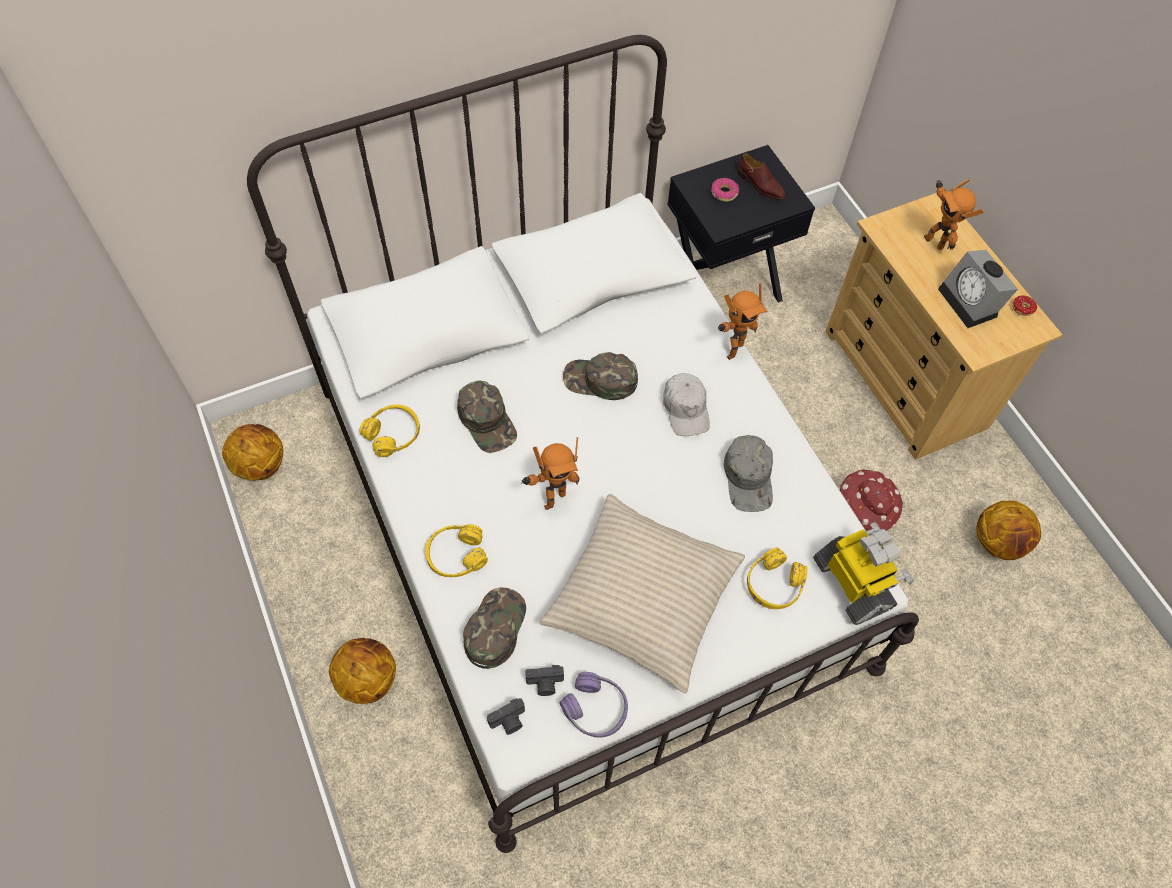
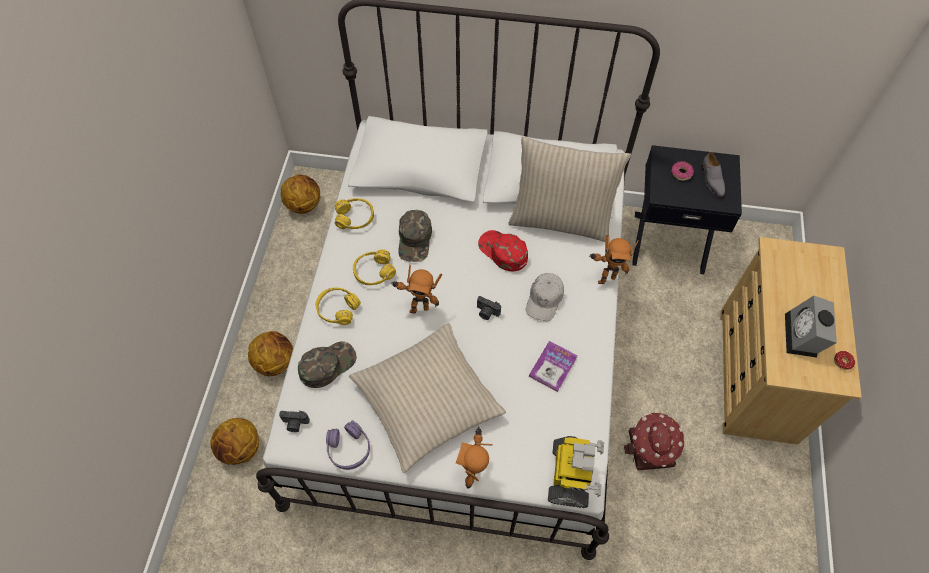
camera: 35 degrees right, 0 degrees up
camera [525,665,564,696] -> camera moved to [477,296,501,320]
green cap [563,352,638,400] -> red cap [478,230,528,271]
grey cap [724,435,773,512] -> book [529,341,578,392]
brown shoe [738,154,785,200] -> grey shoe [701,152,725,197]
yellow headphones [747,547,807,609] -> yellow headphones moved to [353,249,396,285]
toy robot [924,179,983,250] -> toy robot moved to [456,426,493,489]
basketball [976,501,1041,560] -> basketball moved to [210,418,259,465]
none -> beige pillow [508,137,631,242]

